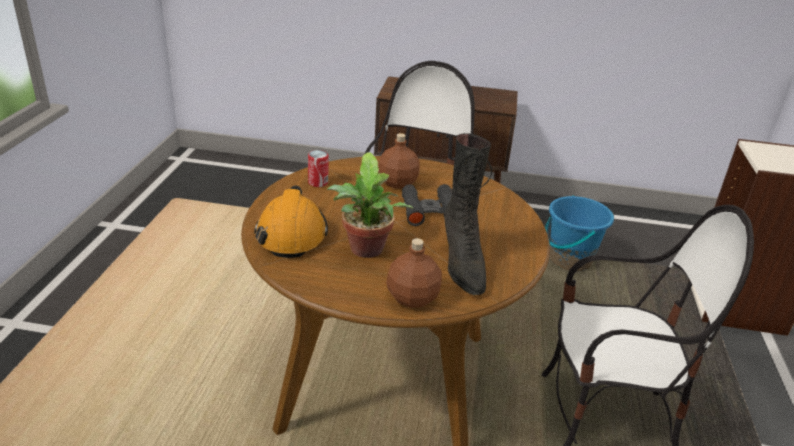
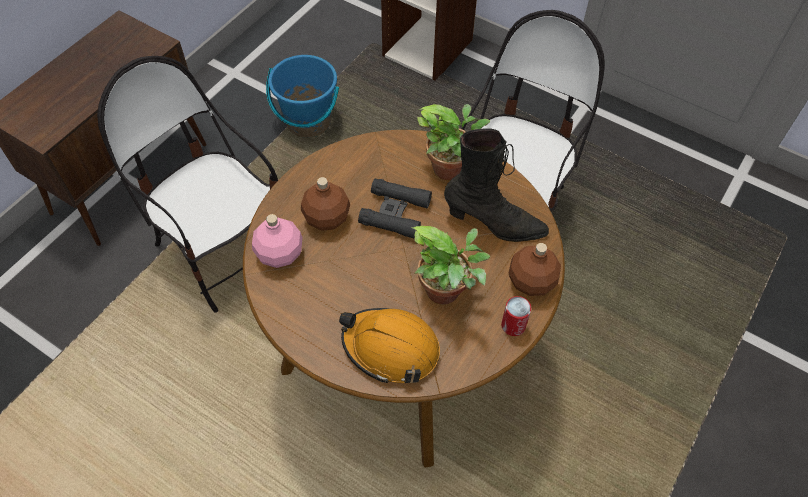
camera: 65 degrees left, 25 degrees up
can [308,150,328,187] -> can moved to [501,296,531,336]
none -> pink bottle [252,214,303,268]
none -> potted plant [417,104,490,180]

